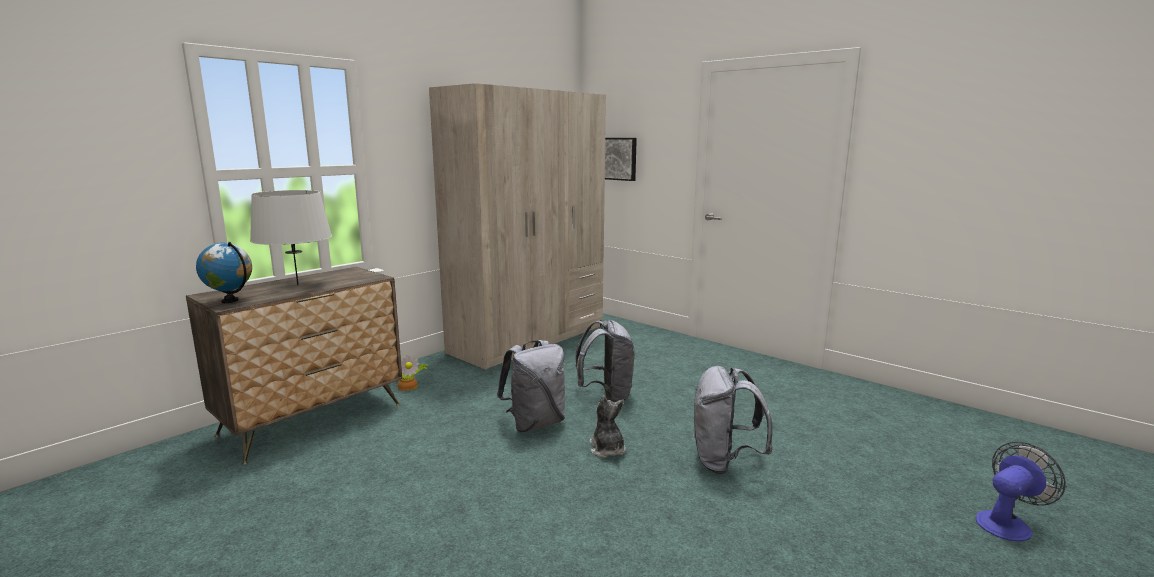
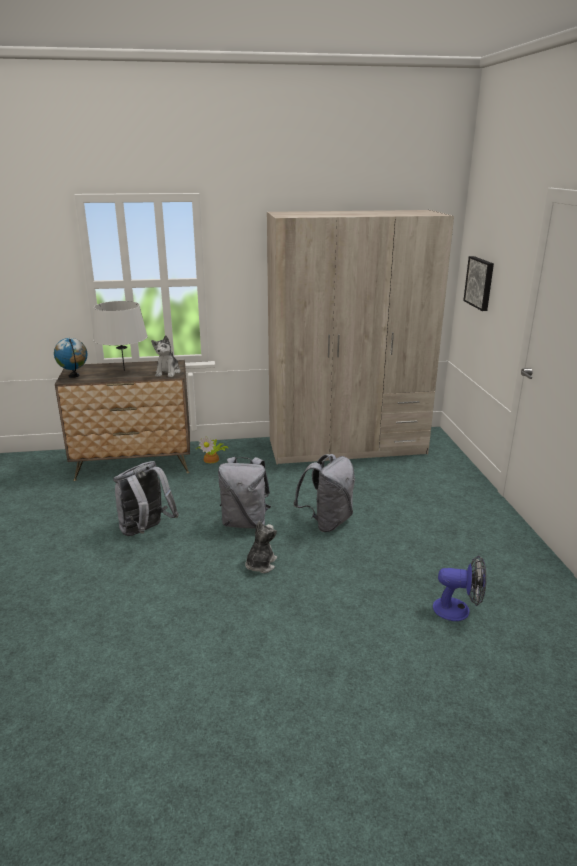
camera: 40 degrees right, 10 degrees up
grey backpack [693,366,773,474] -> grey backpack moved to [113,461,179,536]
fan [976,442,1066,542] -> fan moved to [433,556,486,621]
none -> plush toy [151,335,181,377]

